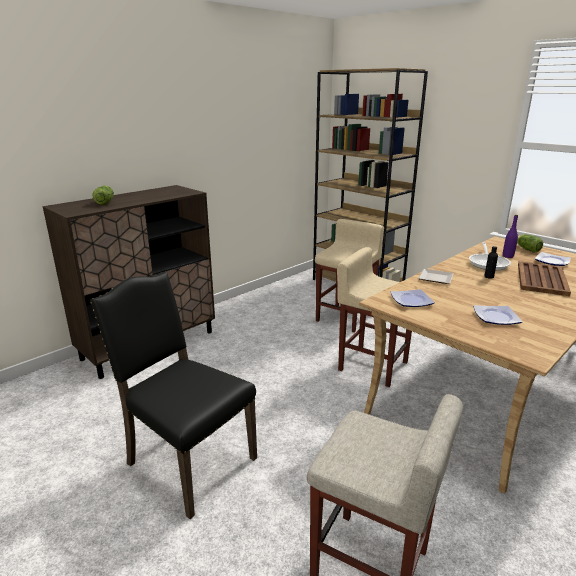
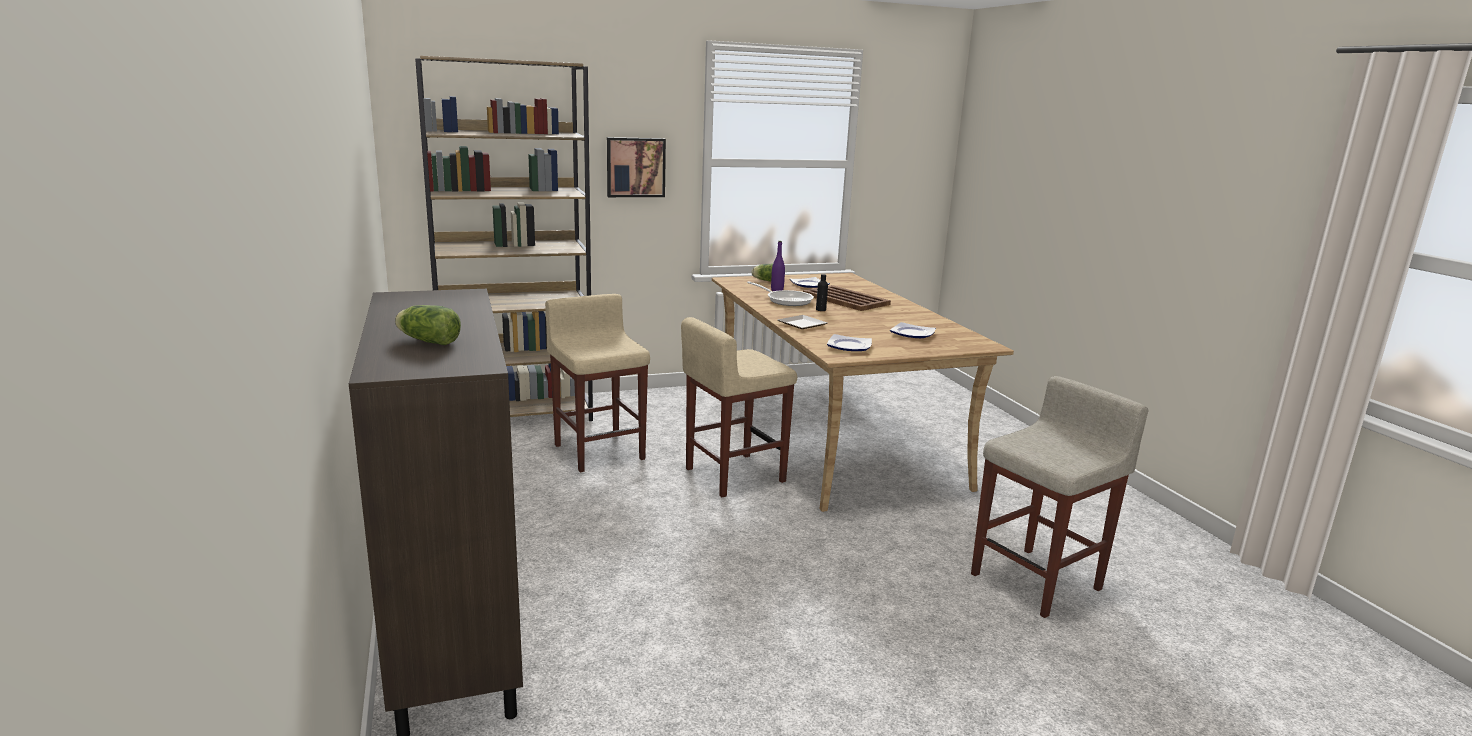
camera: 65 degrees left, 5 degrees down
black chair [90,272,257,519] -> none
none -> picture [607,137,666,197]

